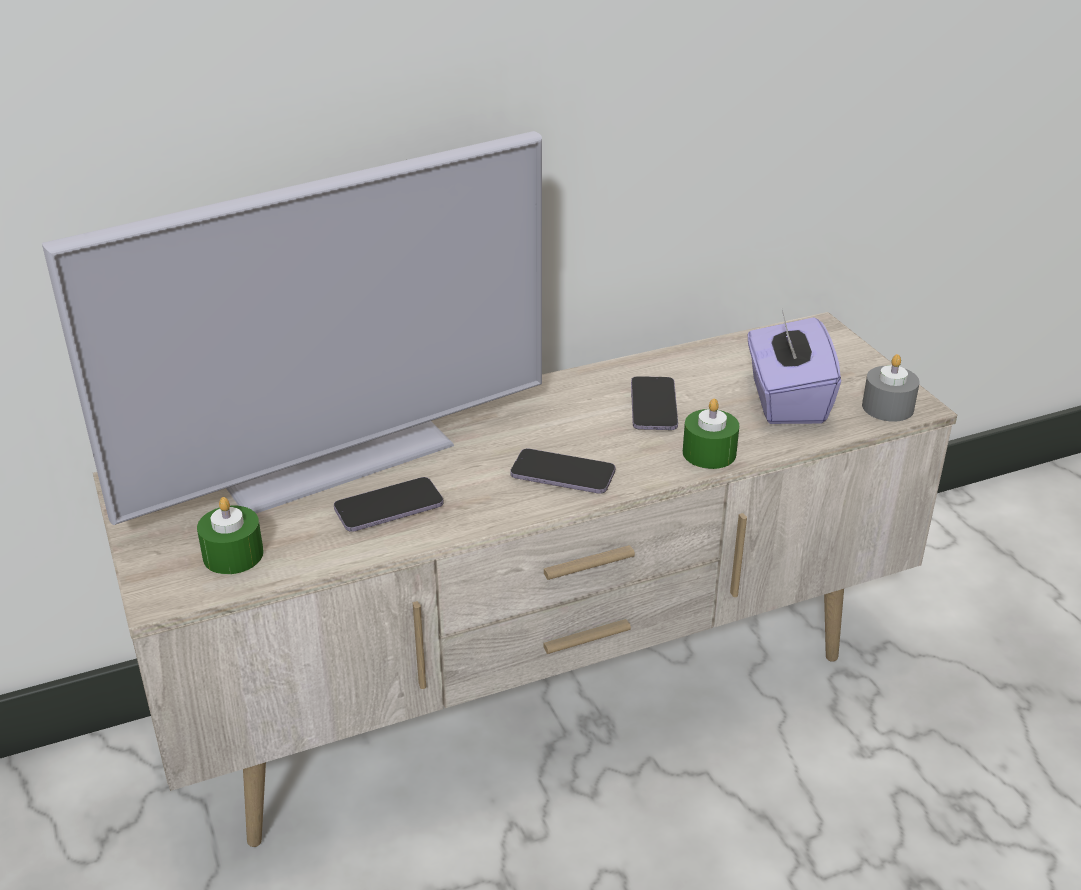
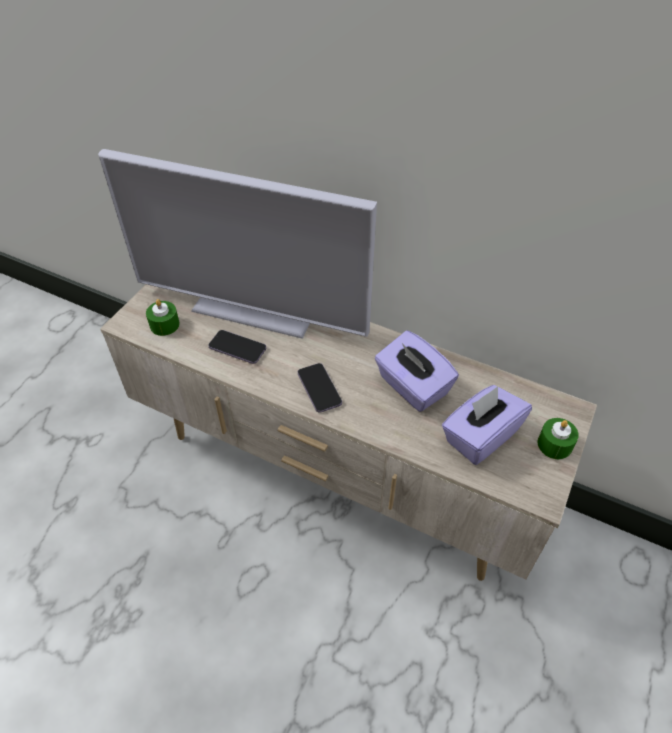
camera: 50 degrees right, 15 degrees up
phone [631,376,678,430] -> purple tissue box [375,331,459,412]
green candle [683,399,739,469] -> green candle moved to [537,418,579,459]
grey candle [862,354,920,422] -> none

